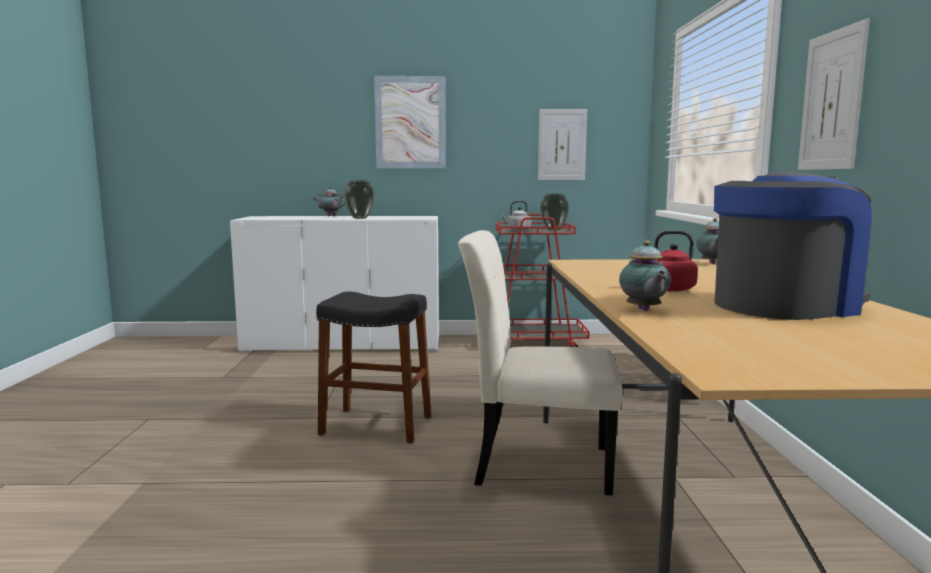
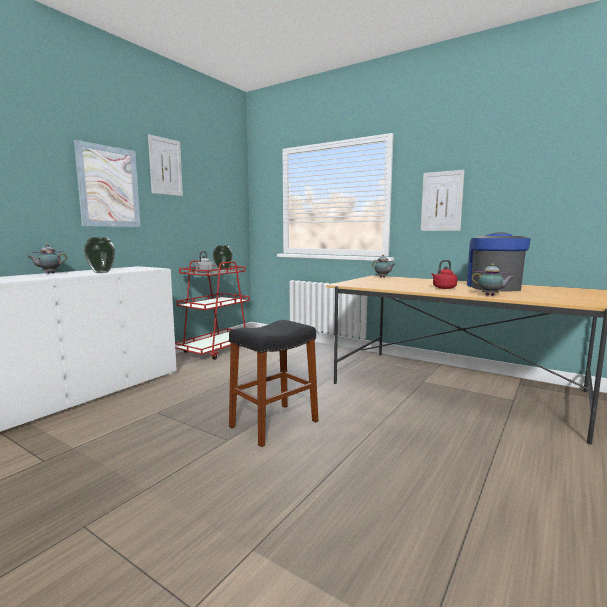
camera: 55 degrees left, 0 degrees up
beige chair [458,230,623,496] -> none
picture [538,109,587,180] -> picture moved to [148,134,183,196]

